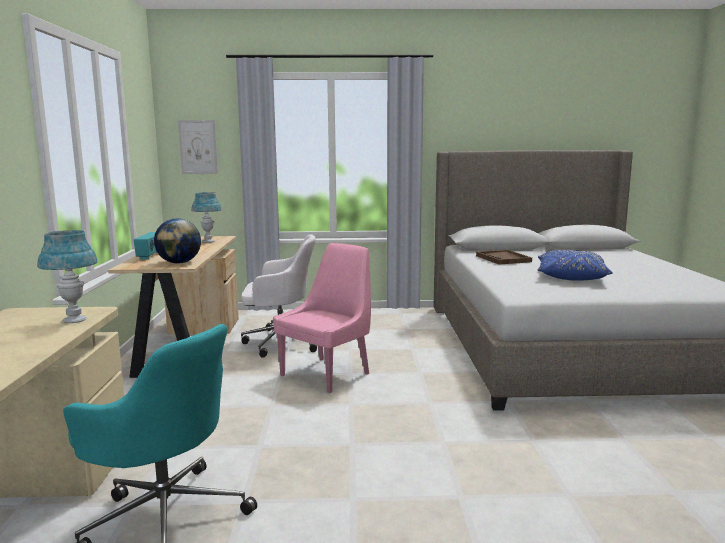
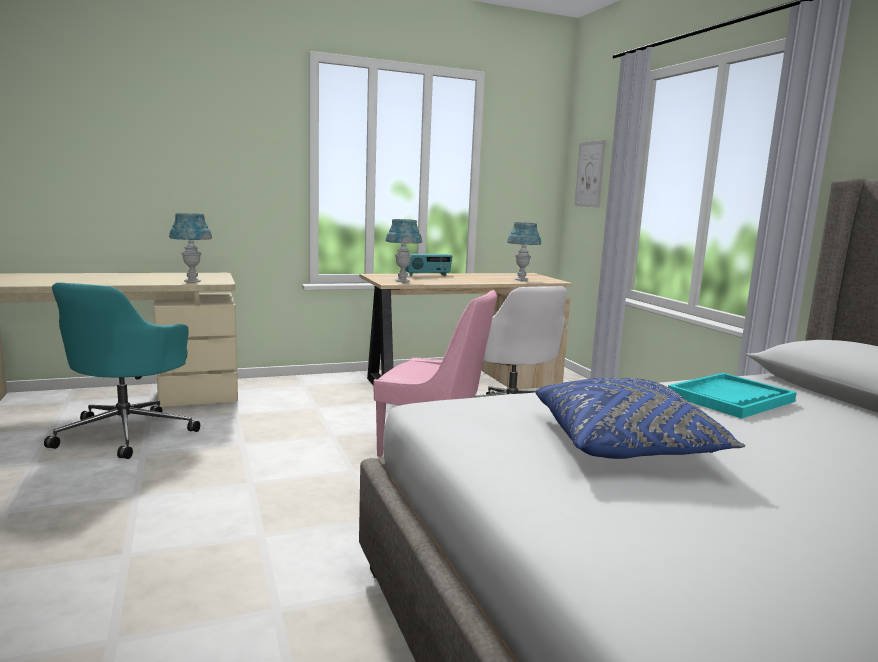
camera: 70 degrees right, 0 degrees up
globe [154,218,201,264] -> blue table lamp [386,219,422,282]
brown tray [476,250,532,265] -> turquoise tray [668,373,797,419]

